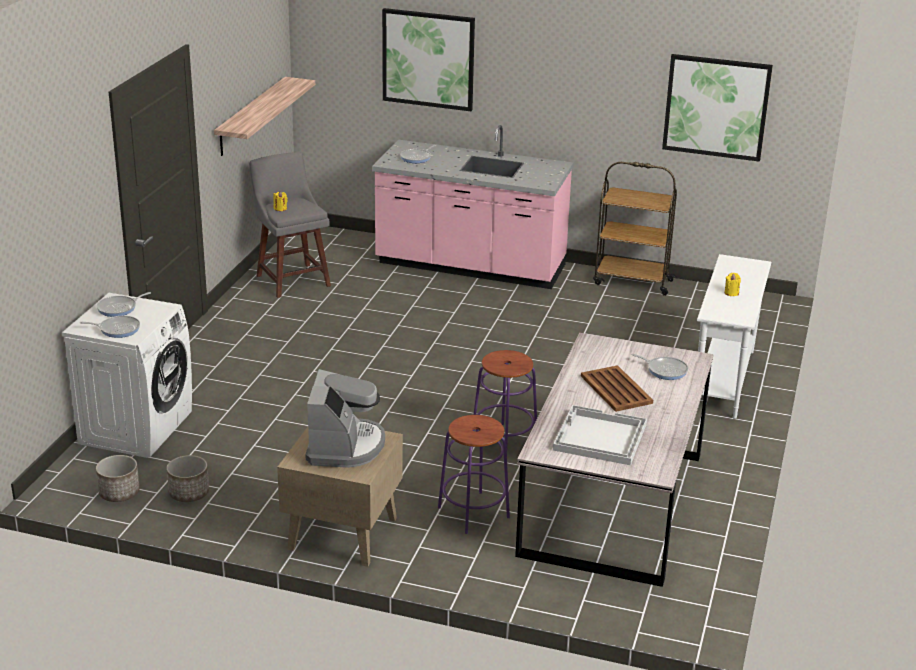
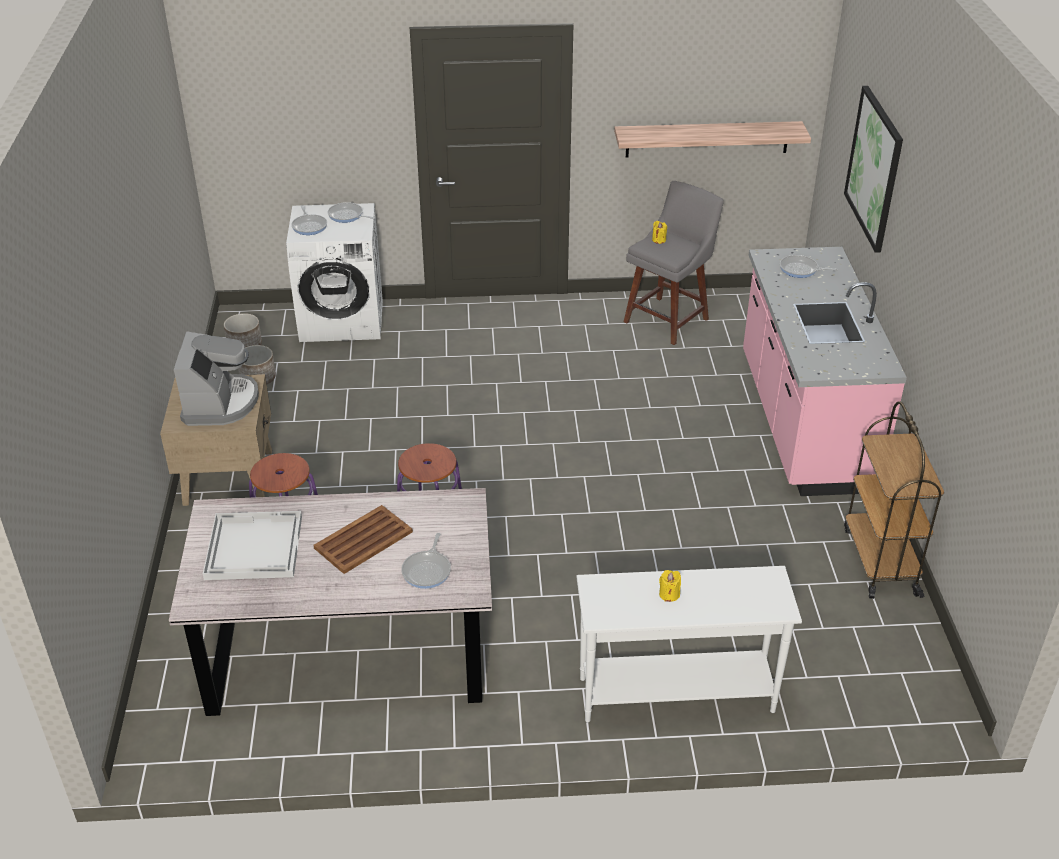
camera: 70 degrees right, 10 degrees up
coffee machine [305,369,385,468] -> coffee machine turned 75 degrees counterclockwise [174,331,259,426]
picture [662,54,773,162] -> none

